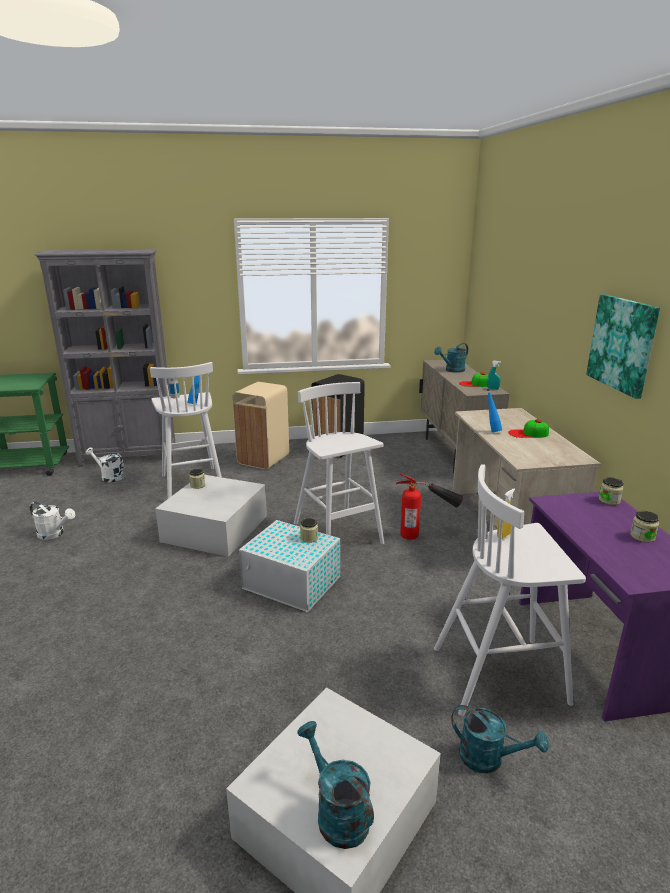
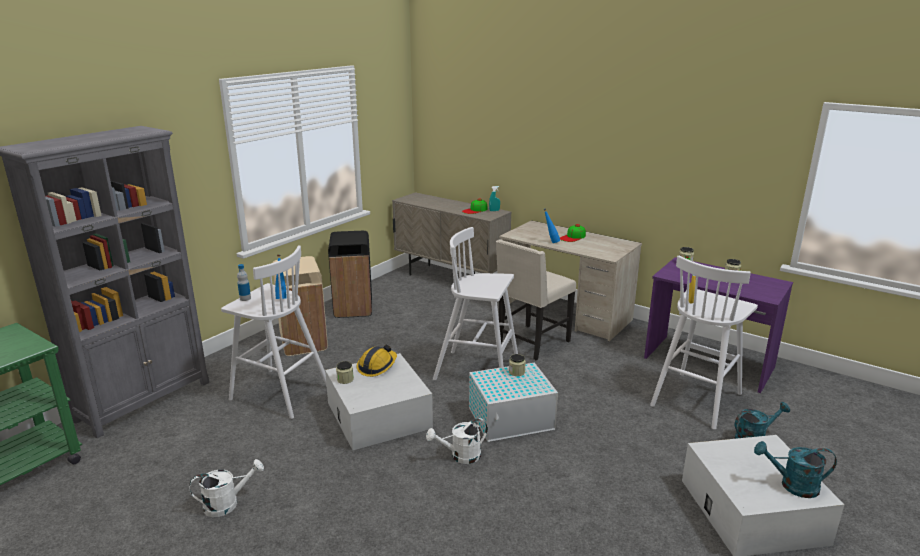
camera: 45 degrees left, 0 degrees up
white watering can [85,447,124,482] -> white watering can moved to [426,418,488,464]
fire extinguisher [396,474,463,540] -> beige chair [496,239,576,360]
turquoise watering can [434,343,468,373] -> none
picture [586,294,660,399] -> none
none -> hard hat [357,345,397,377]

